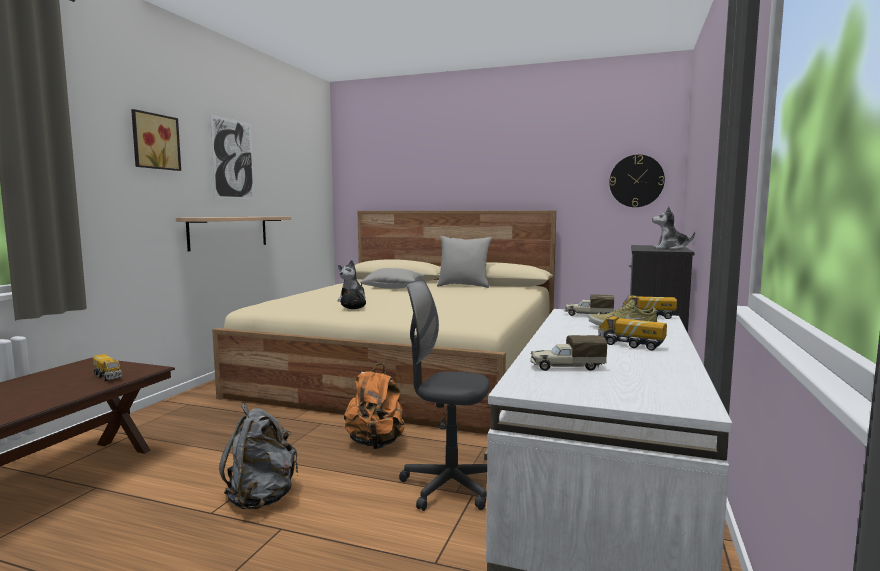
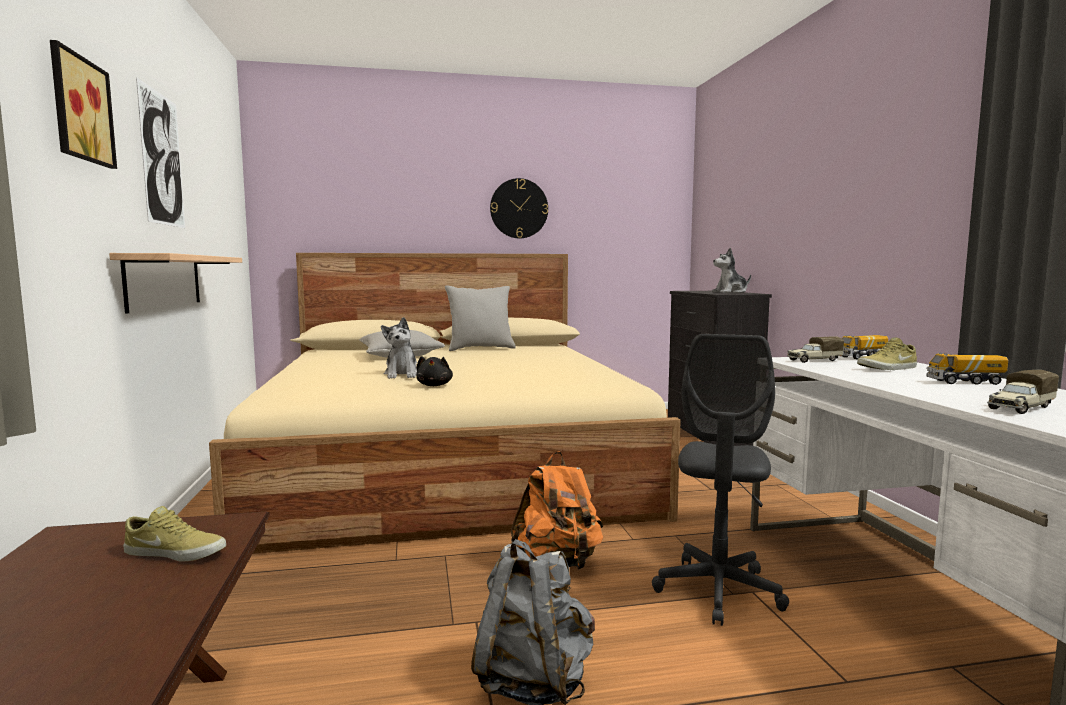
camera: 30 degrees left, 0 degrees up
toy truck [93,354,122,381] -> beige shoe [123,506,226,562]
grey office chair [399,279,490,511] -> grey office chair turned 60 degrees counterclockwise [652,334,789,626]
wall clock [609,155,665,207] -> wall clock moved to [490,178,548,238]

